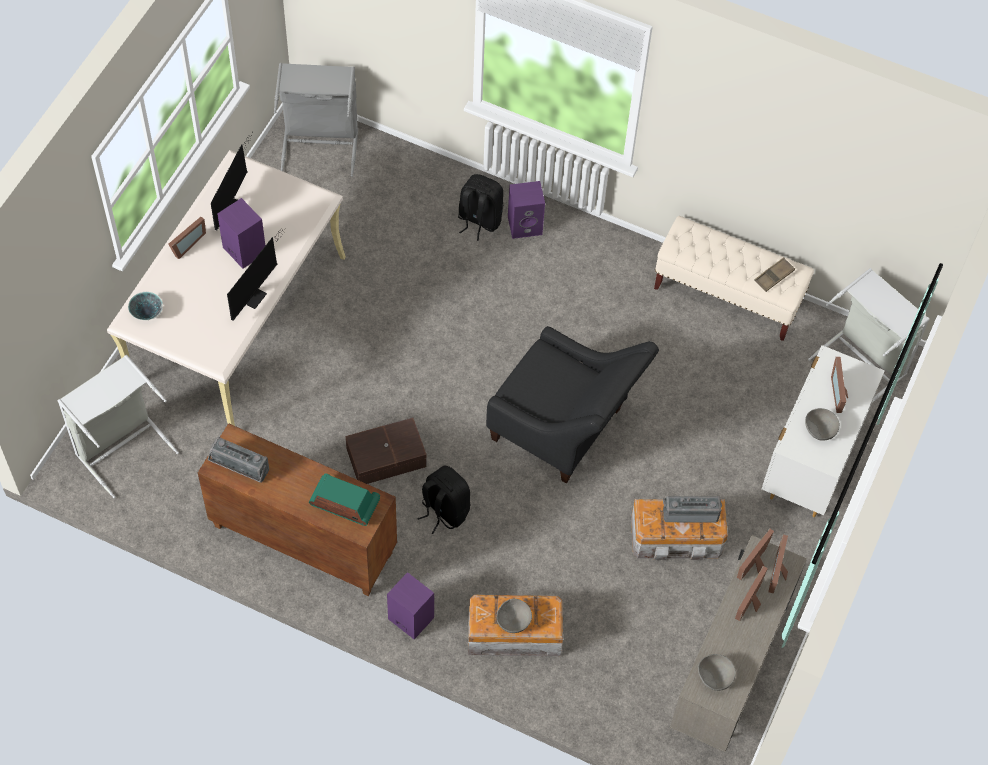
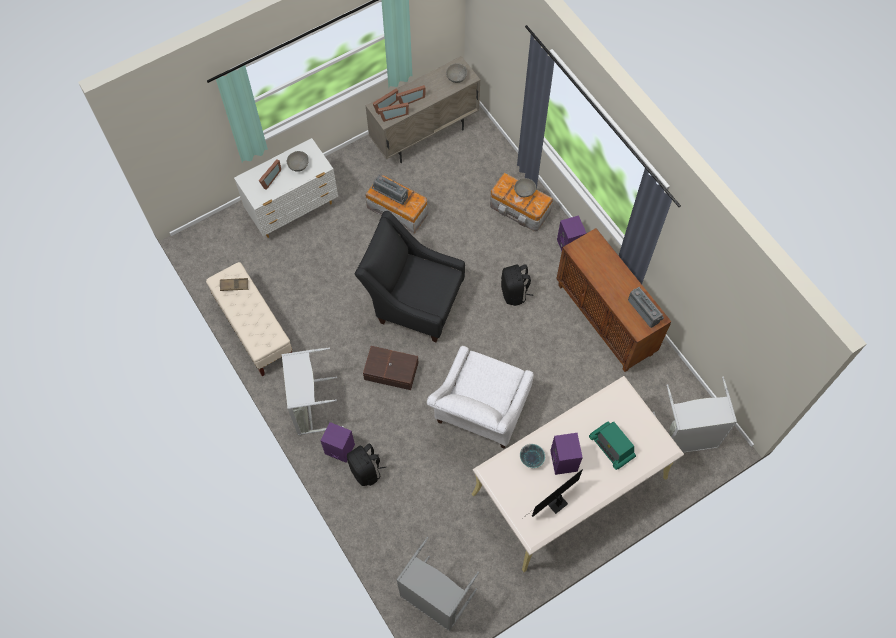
camera: 145 degrees left, 5 degrees up
bowl [128,292,163,320] -> bowl moved to [520,444,545,468]
picture frame [168,217,206,259] -> none
monitor [227,225,288,321] -> none
radio [309,473,380,526] -> radio moved to [589,421,636,470]
brown storage box [345,417,427,484] -> brown storage box moved to [363,346,419,390]
black armchair [486,326,659,483] -> black armchair turned 45 degrees counterclockwise [355,211,465,342]
grey laundry basket [808,268,930,403] -> grey laundry basket moved to [282,348,344,435]
none -> white armchair [427,346,534,449]

